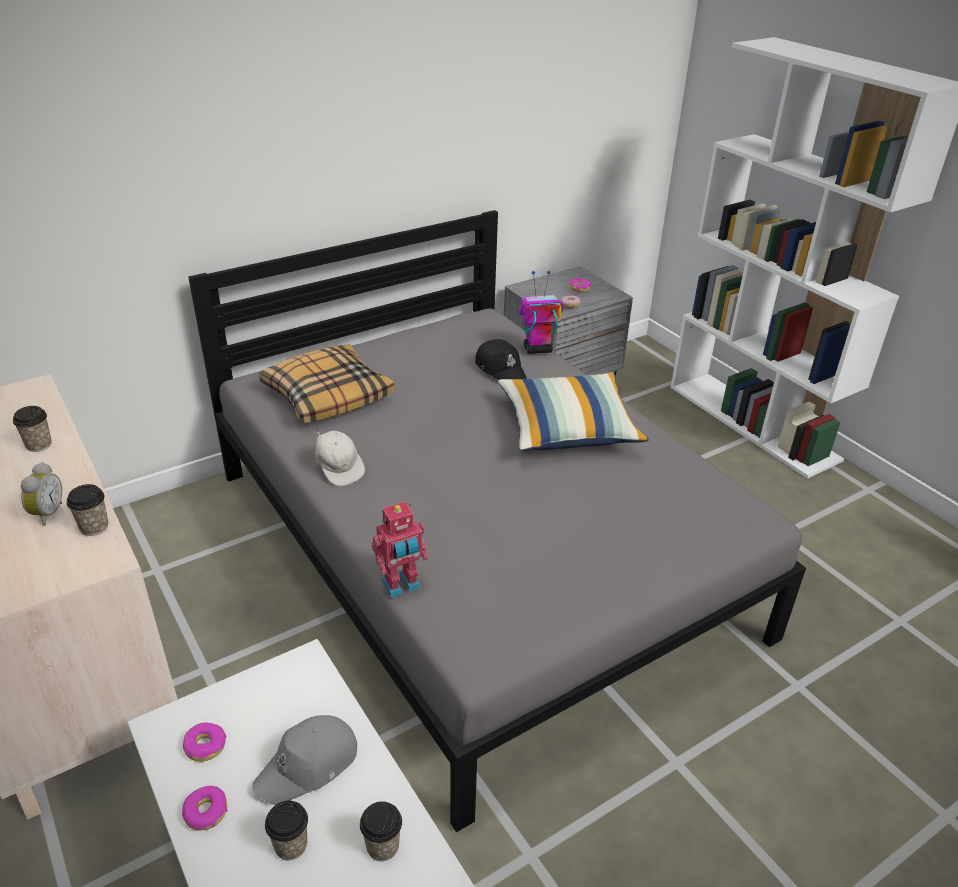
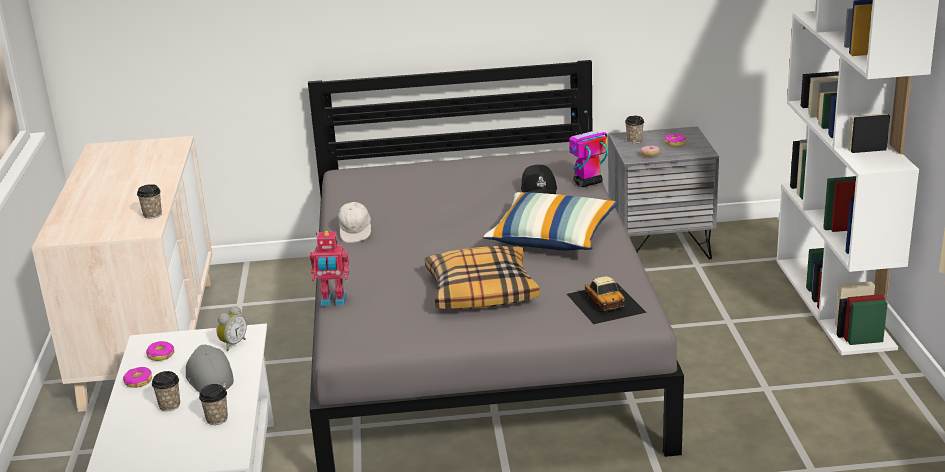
camera: 30 degrees right, 10 degrees down
cup [13,406,52,452] -> cup moved to [625,116,644,144]
alarm clock [21,462,62,526] -> alarm clock moved to [216,306,247,351]
grey cap [252,715,357,805] -> grey cap turned 75 degrees clockwise [186,345,234,392]
pillow [259,345,395,423] -> pillow moved to [425,246,540,309]
toy robot [519,271,563,354] -> toy robot turned 45 degrees counterclockwise [569,110,608,187]
none -> toy car [567,276,647,324]

